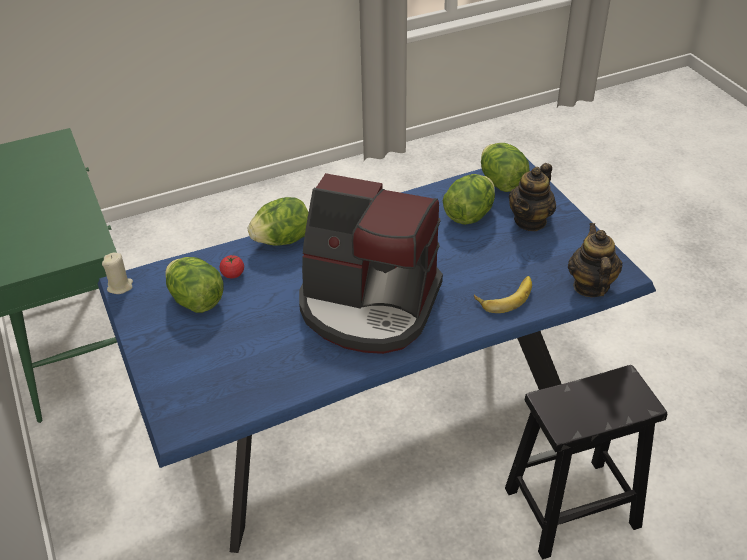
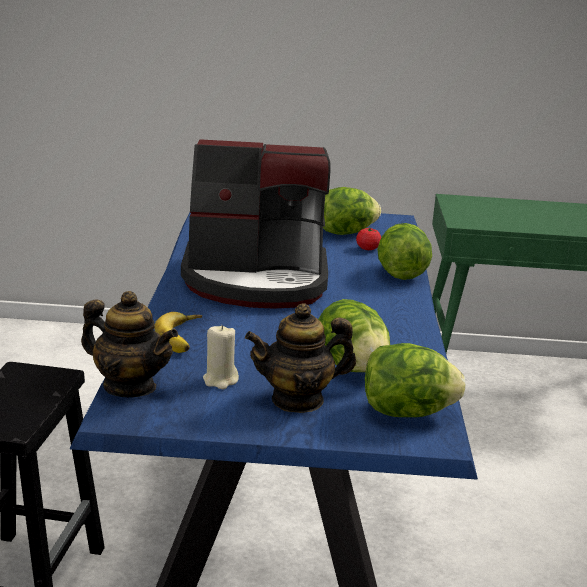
camera: 115 degrees right, 20 degrees down
beige candle [102,252,133,294] -> beige candle moved to [203,325,239,389]
coffee machine [299,173,443,354] -> coffee machine turned 135 degrees counterclockwise [181,139,330,309]
teapot [509,163,556,231] -> teapot turned 75 degrees counterclockwise [245,303,356,413]

